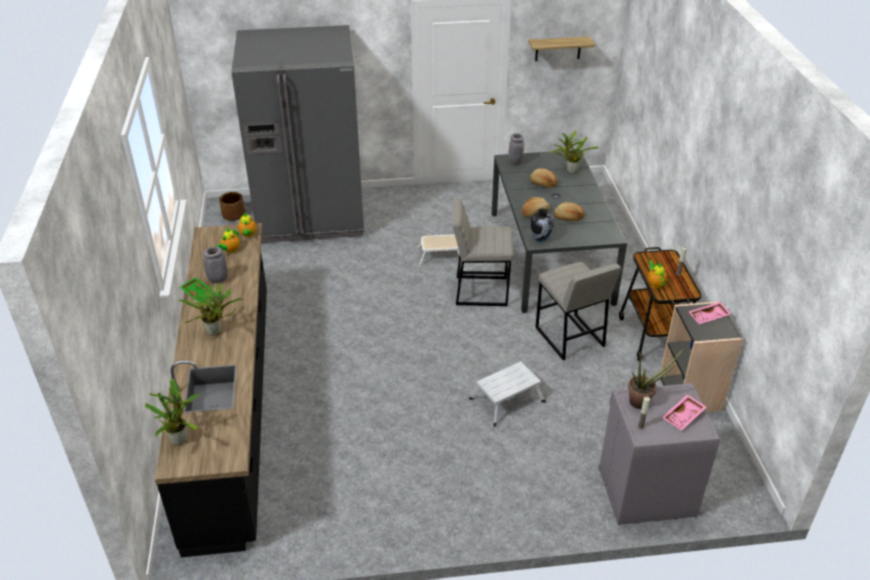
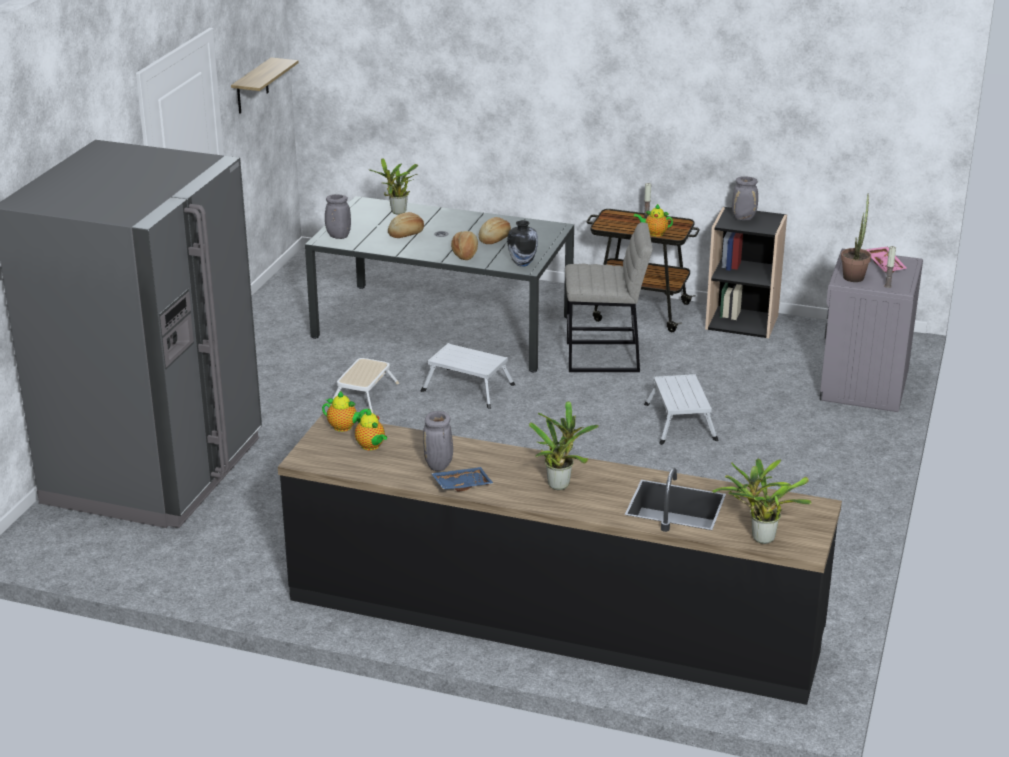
camera: 65 degrees left, 10 degrees down
green tray [180,277,218,303] -> blue tray [431,467,494,491]
brown planter [219,192,245,221] -> none
grey chair [452,197,513,306] -> white step ladder [420,343,515,409]
pink tray [689,302,731,324] -> grey vase [732,176,758,220]

